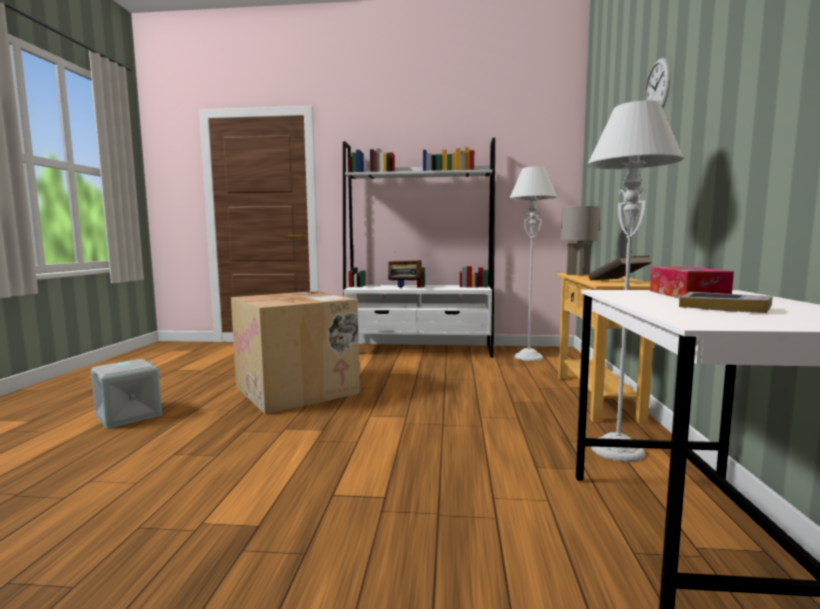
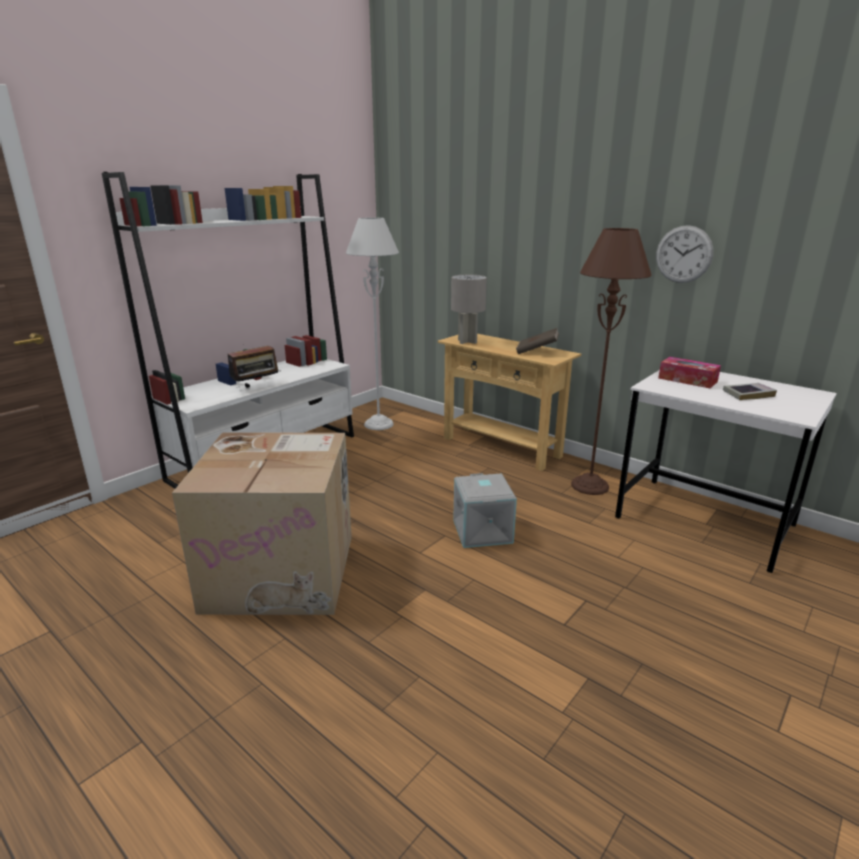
camera: 55 degrees left, 15 degrees up
grey storage box [90,359,162,429] -> grey storage box moved to [453,473,517,548]
grey floor lamp [587,100,684,462] -> brown floor lamp [571,228,651,495]
wall clock [644,57,670,108] -> wall clock moved to [656,225,713,283]

